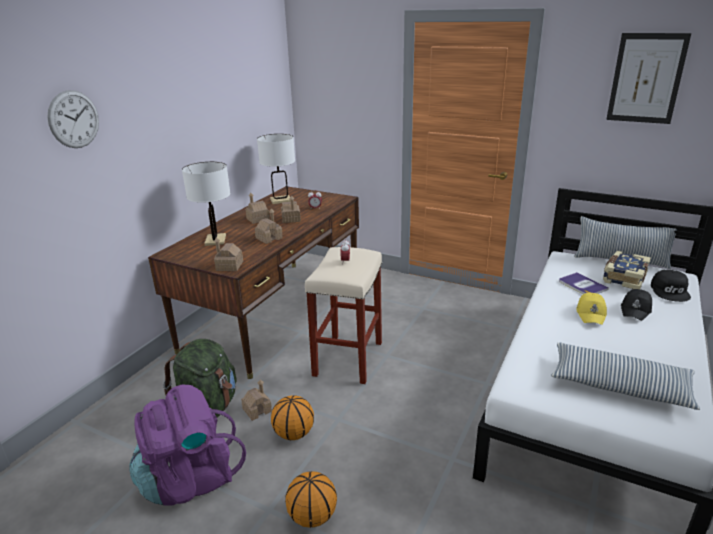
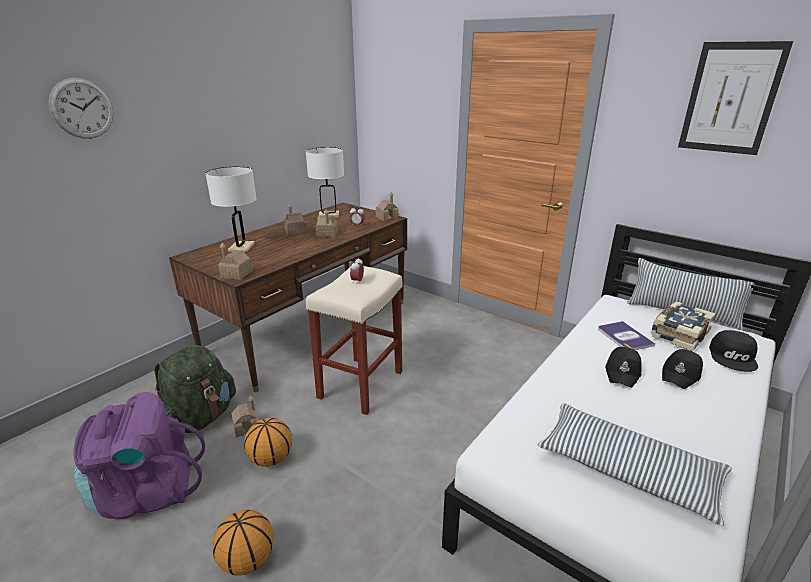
camera: 10 degrees right, 0 degrees up
toy house [255,209,283,244] -> toy house moved to [376,192,399,221]
yellow cap [577,293,607,325] -> black cap [605,347,642,388]

